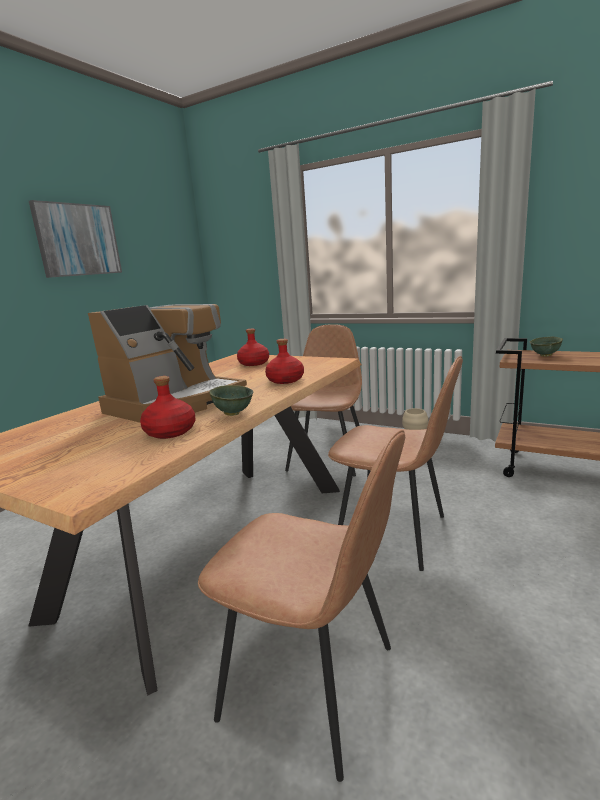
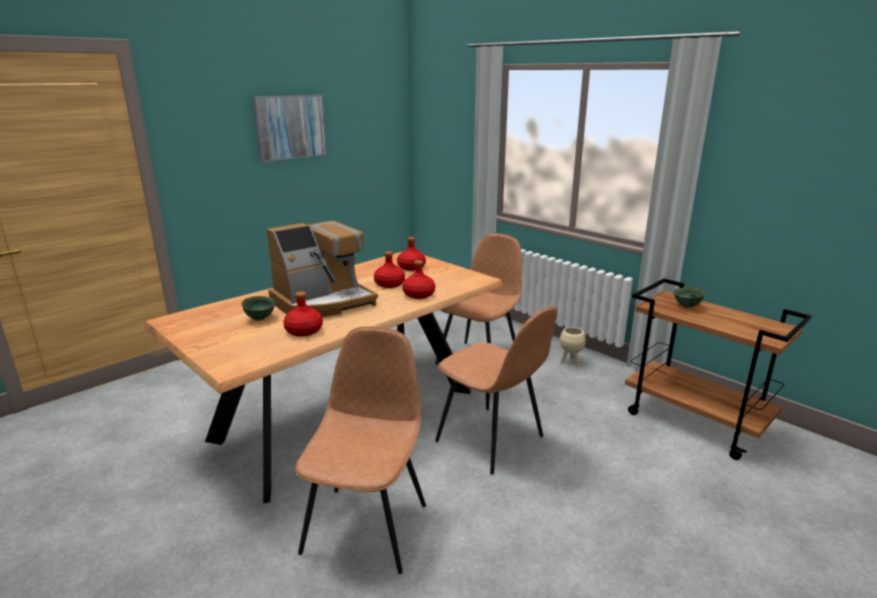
camera: 15 degrees right, 5 degrees up
brown chair [198,430,405,782] -> brown chair turned 120 degrees counterclockwise [295,326,426,574]
green bowl [209,385,254,416] -> green bowl moved to [241,296,275,321]
none -> red bottle [374,251,405,288]

